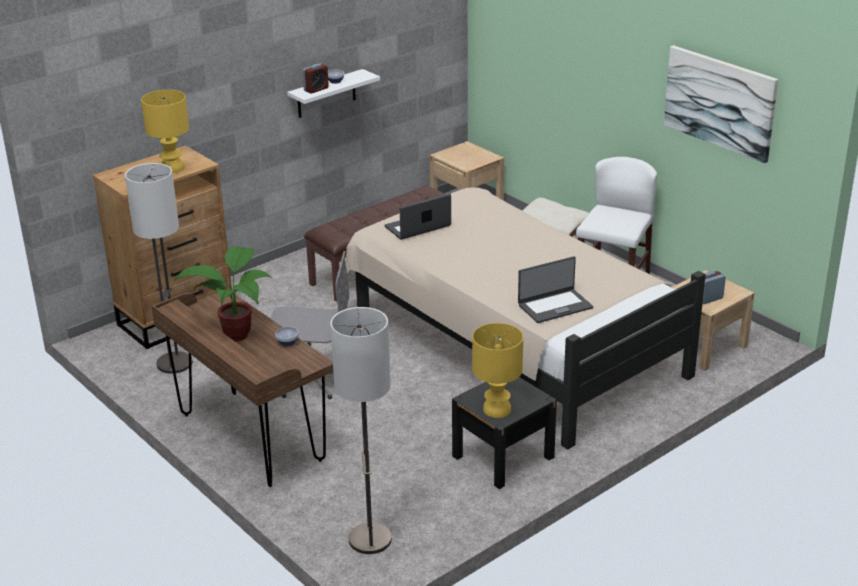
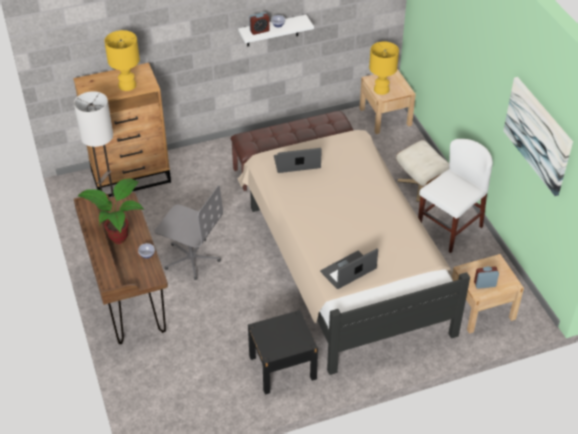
camera: 20 degrees right, 15 degrees up
floor lamp [330,307,392,554] -> none
yellow table lamp [472,323,523,418] -> yellow table lamp moved to [369,42,399,95]
laptop [518,256,593,323] -> laptop turned 150 degrees clockwise [320,248,378,289]

